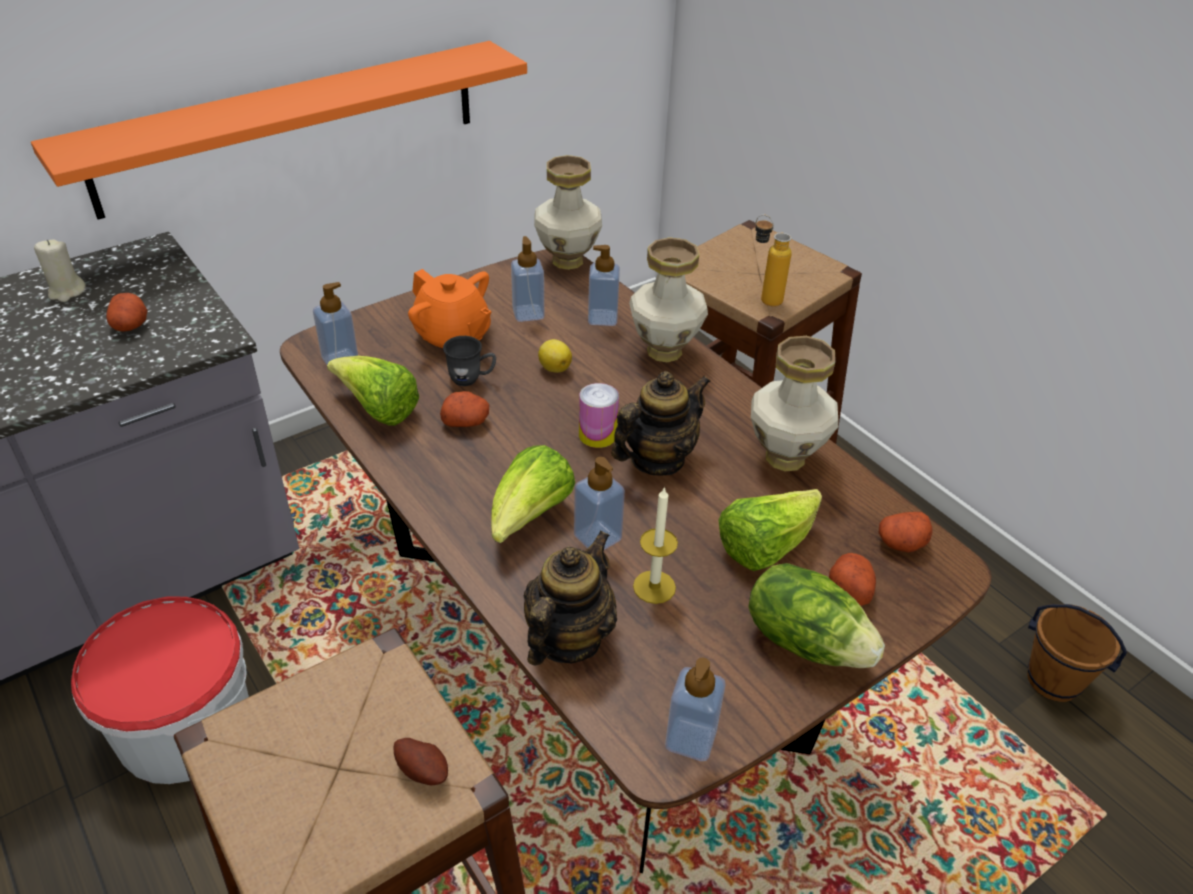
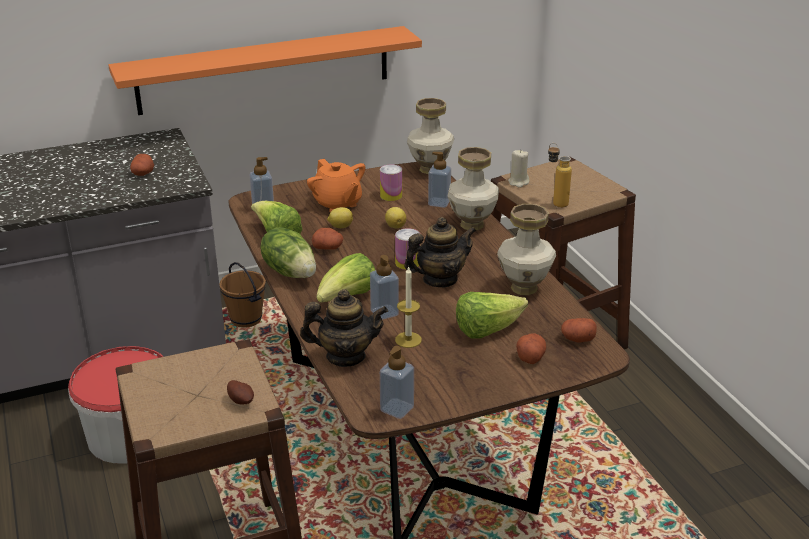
camera: 15 degrees right, 10 degrees down
beige candle [34,239,86,302] -> beige candle moved to [508,149,530,187]
grey mug [443,336,496,386] -> lemon [327,207,353,228]
soap dispenser [511,236,544,322] -> can [380,164,402,201]
teapot [523,530,617,665] -> teapot turned 45 degrees clockwise [300,289,388,367]
lettuce [748,563,885,668] -> lettuce moved to [260,227,316,278]
brown bucket [1027,604,1127,702] -> brown bucket moved to [219,262,266,328]

